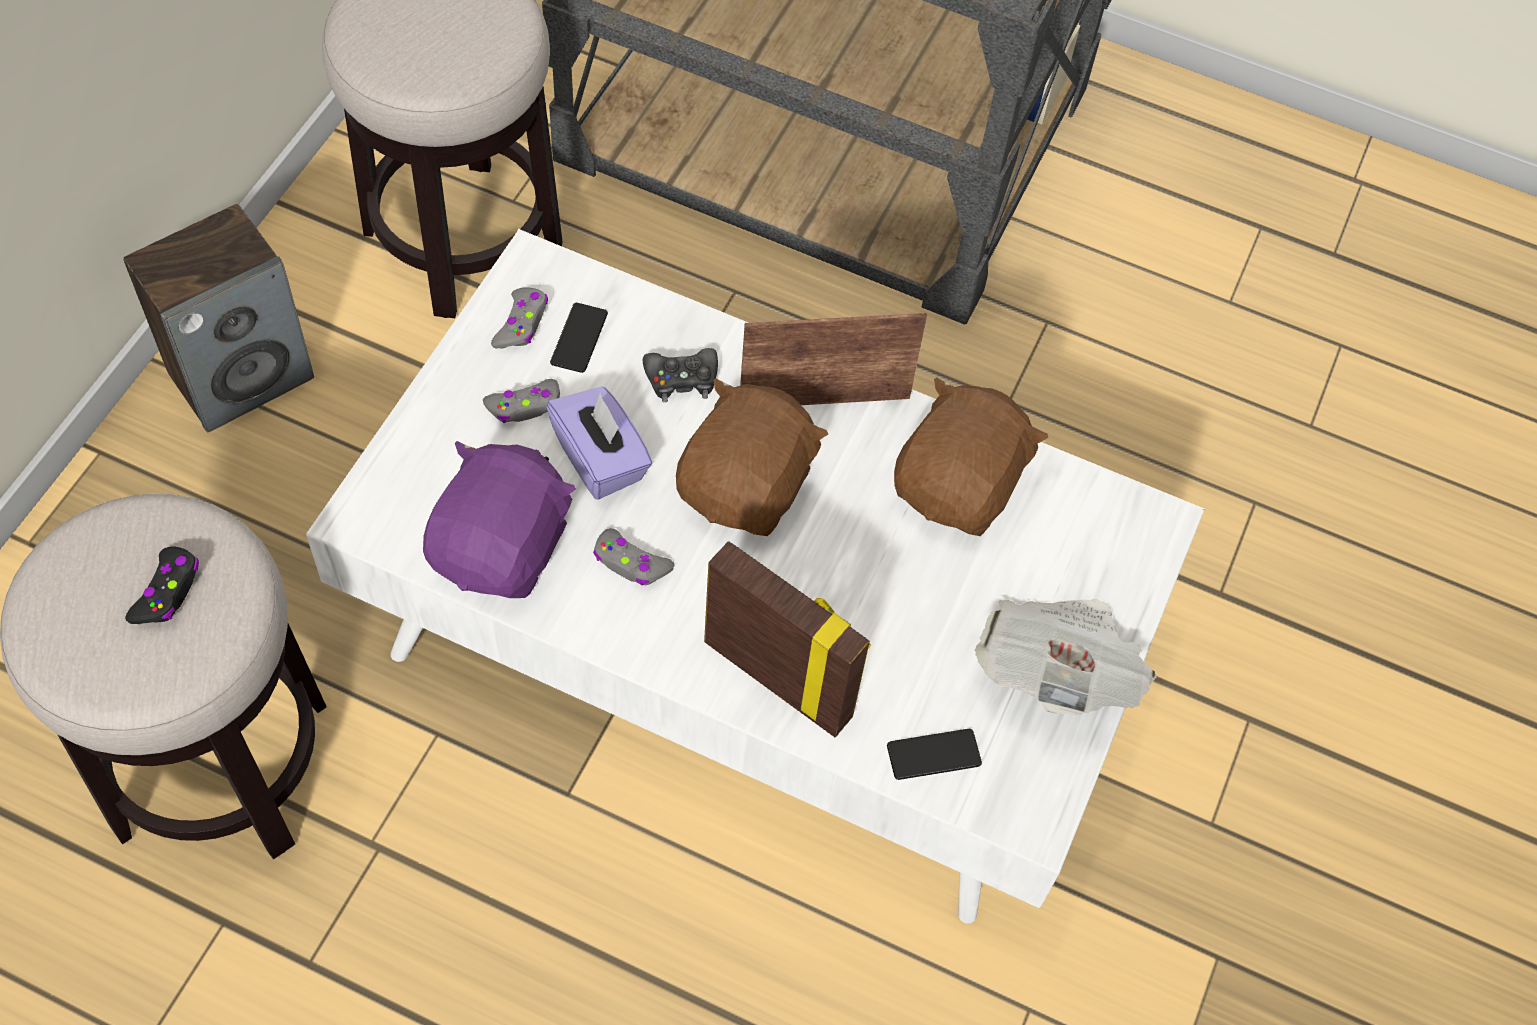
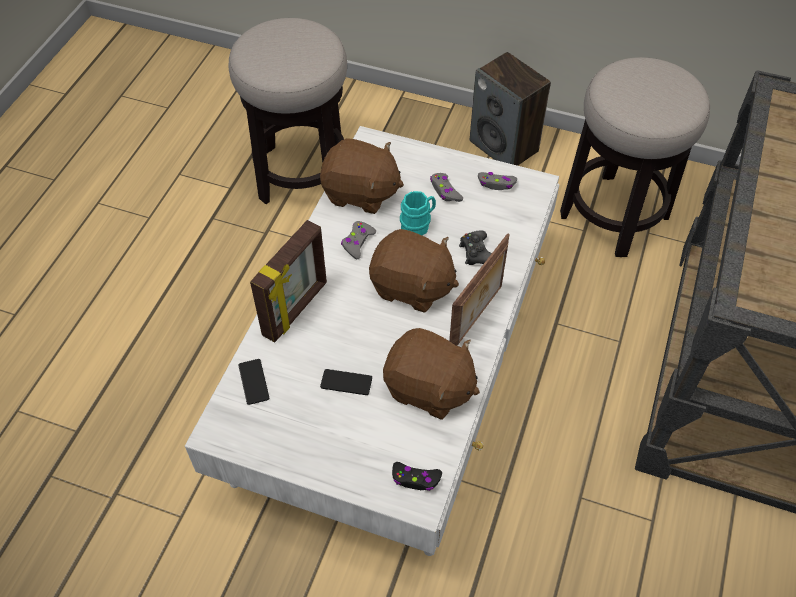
camera: 90 degrees right, 5 degrees down
black game controller [125,546,199,624] -> black game controller moved to [392,462,442,491]
purple plush toy [423,441,576,598] -> brown plush toy [320,138,404,214]
purple tissue box [546,387,653,499] -> turquoise mug [400,191,436,235]
phone [550,303,608,373] -> phone moved to [320,369,372,395]
picture frame [740,313,927,405] -> picture frame turned 45 degrees clockwise [449,233,509,346]
newspaper [975,599,1156,715] -> none

